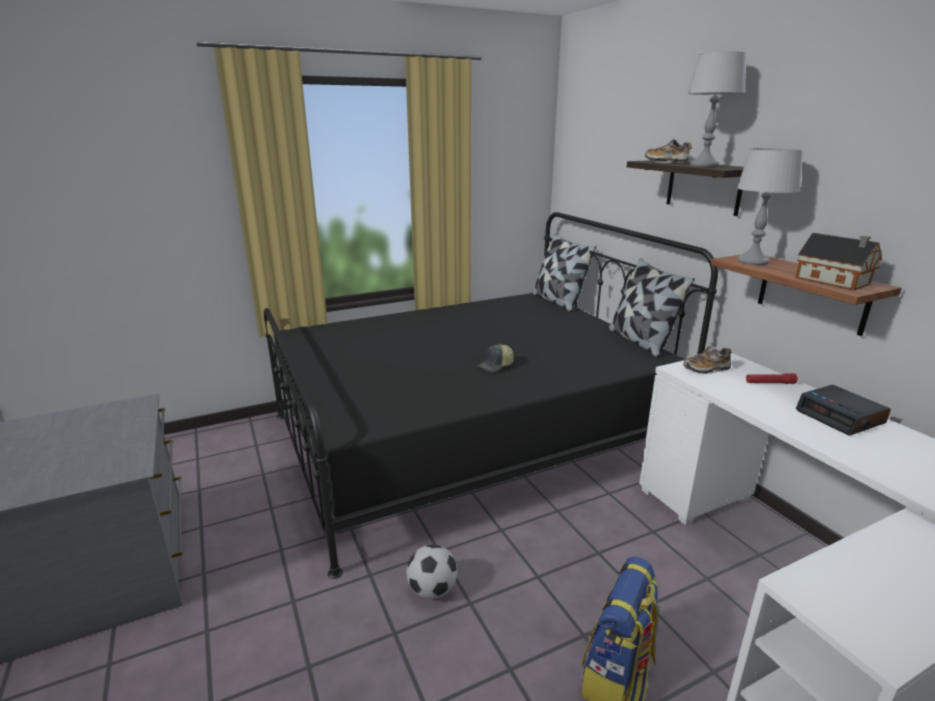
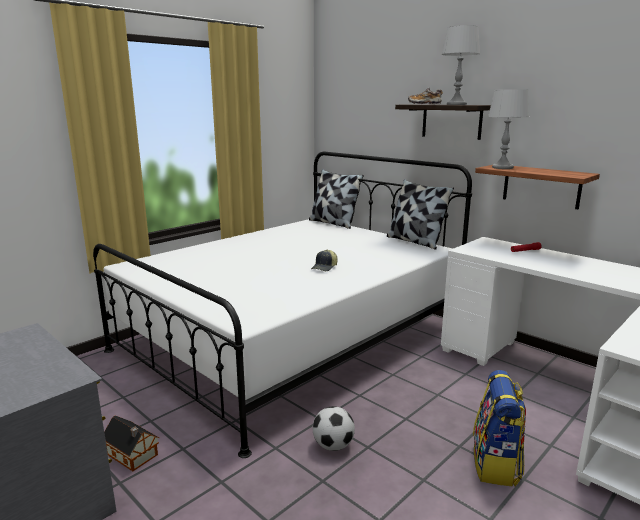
camera: 20 degrees left, 5 degrees down
black bed [264,212,718,579] -> white bed [93,152,472,458]
shoe [684,346,732,374] -> none
toy house [795,233,882,291] -> toy house moved to [104,415,159,471]
alarm clock [796,385,891,436] -> none

